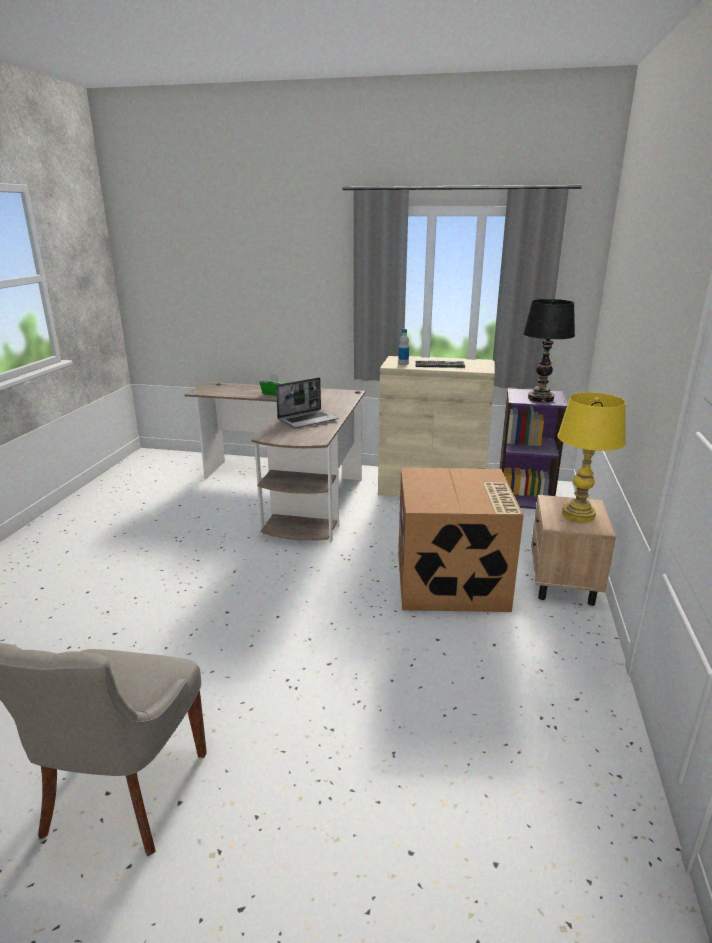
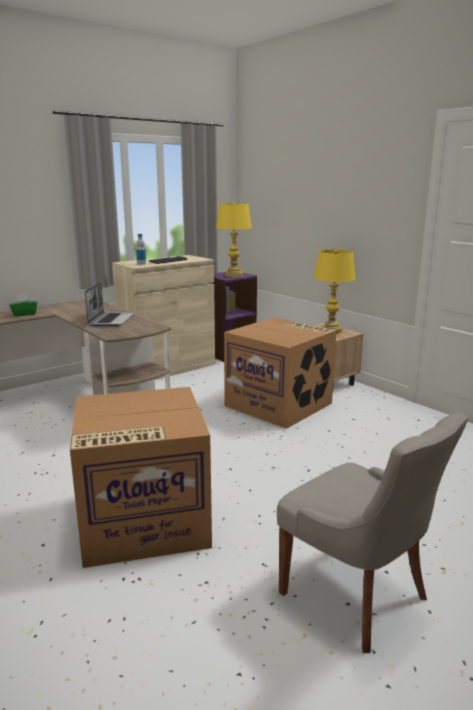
camera: 50 degrees left, 5 degrees down
black table lamp [523,299,575,402] -> yellow table lamp [216,203,252,277]
none -> cardboard box [70,387,212,568]

